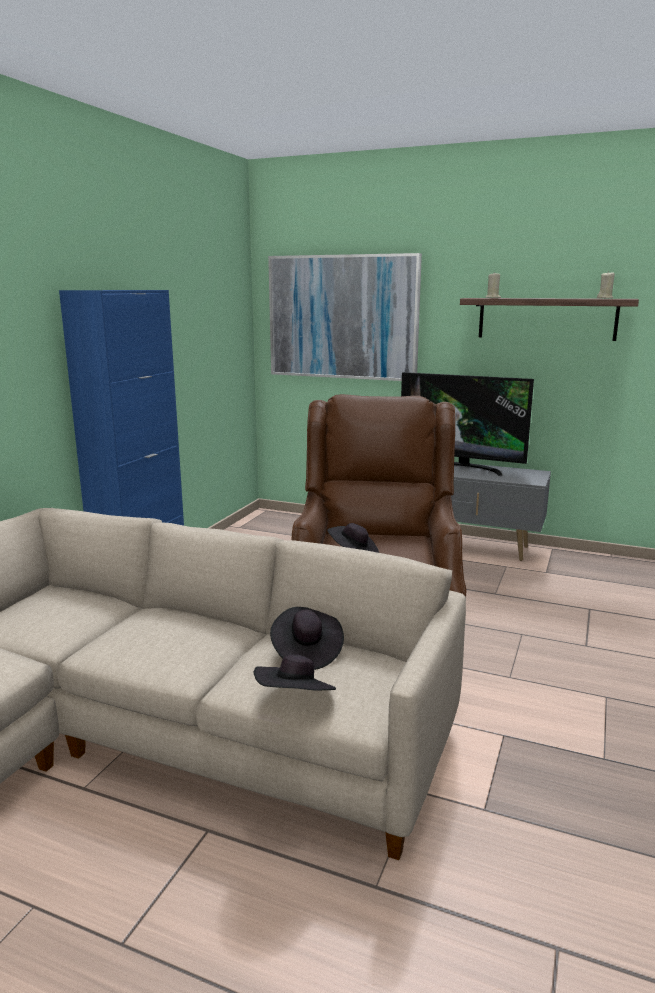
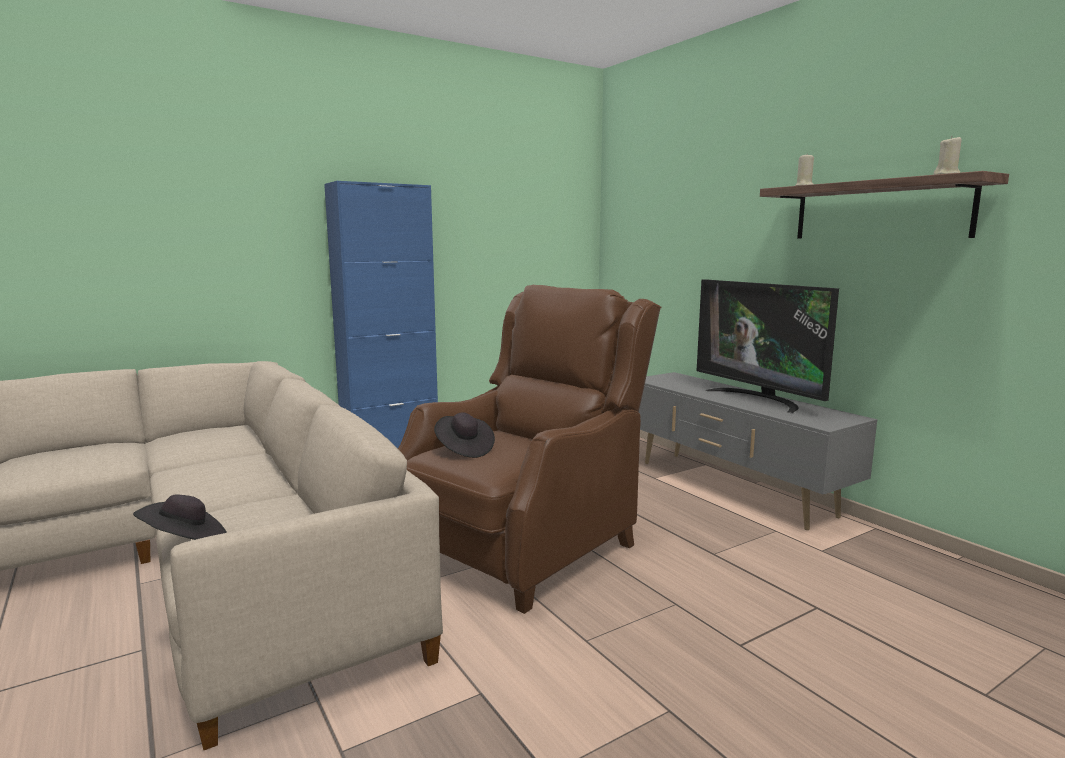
camera: 35 degrees right, 5 degrees down
picture [268,253,422,381] -> none
black hat [270,607,344,670] -> none

